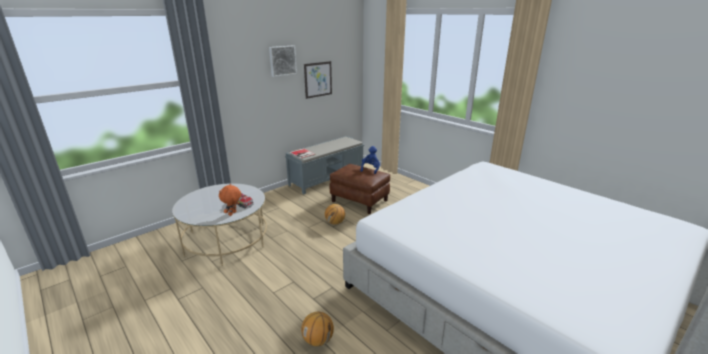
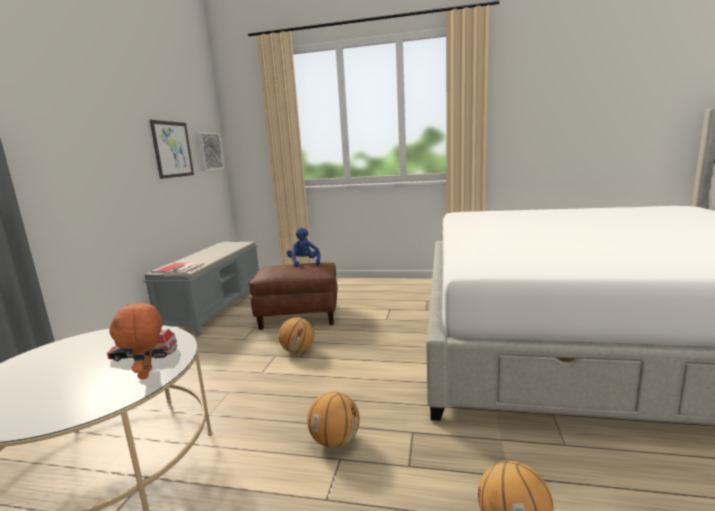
camera: 35 degrees left, 10 degrees down
picture [269,45,297,77] -> picture moved to [196,132,225,171]
none -> basketball [307,392,360,448]

